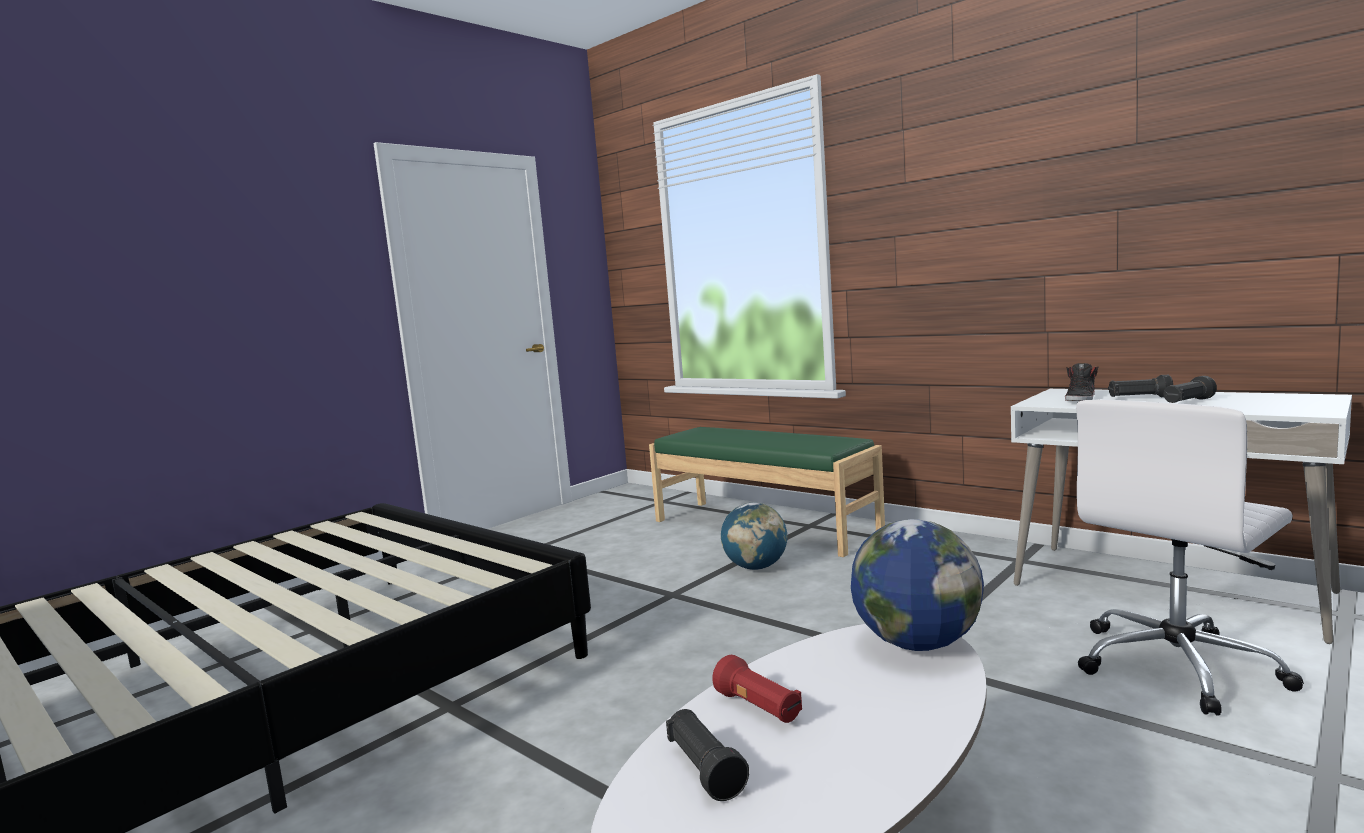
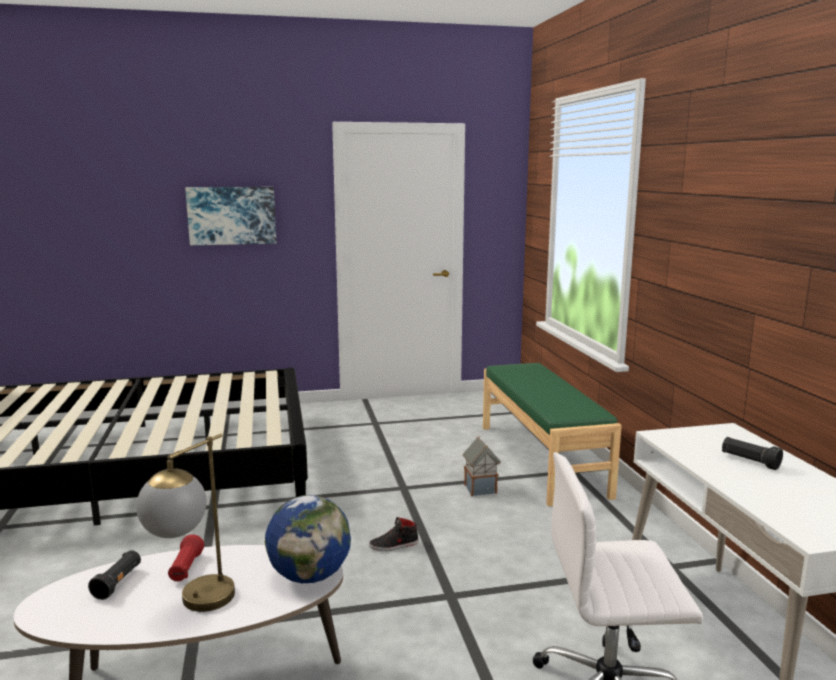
camera: 35 degrees right, 5 degrees up
globe [721,502,787,570] -> toy house [463,436,501,497]
black shoe [1065,363,1098,401] -> black shoe moved to [369,517,419,551]
black flashlight [1163,376,1217,403] -> none
none -> table lamp [136,434,235,612]
none -> picture [185,187,276,245]

